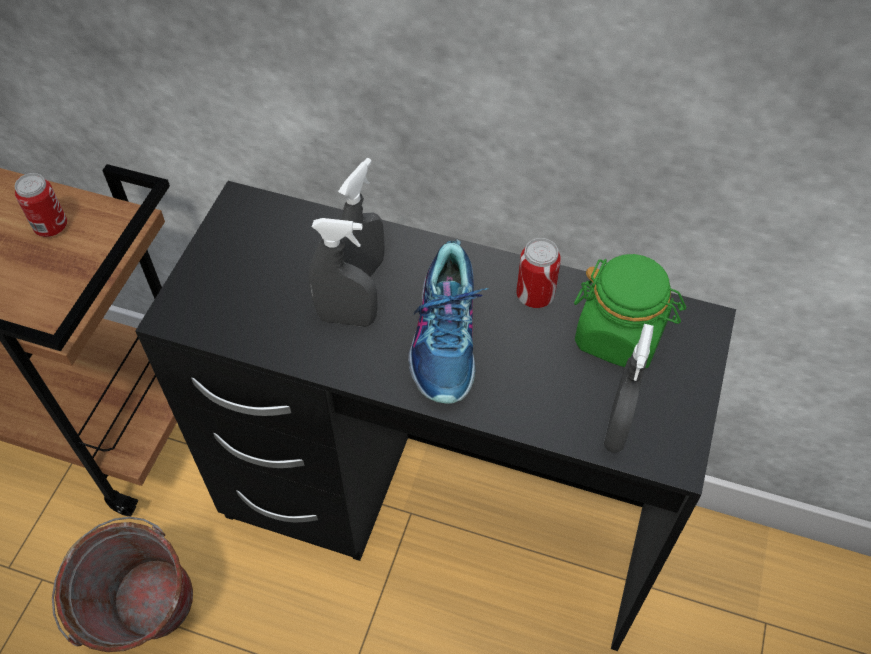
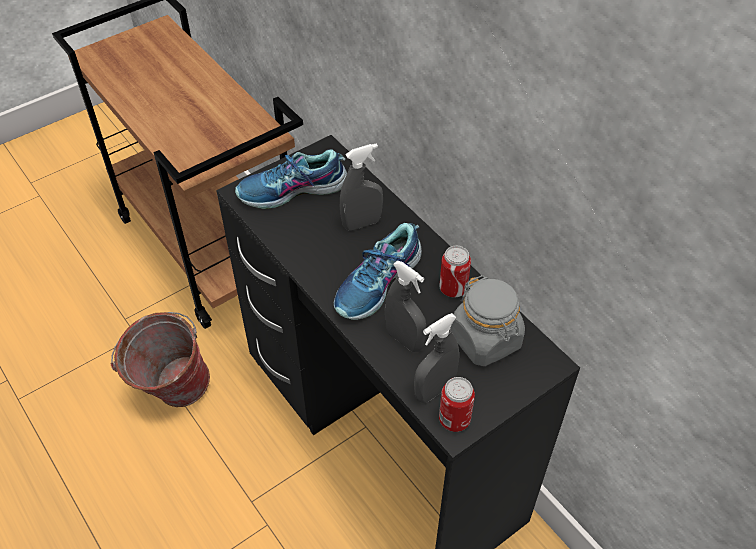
camera: 35 degrees right, 5 degrees down
can [15,173,67,237] -> can moved to [439,377,475,432]
grey spray bottle [308,218,378,327] -> grey spray bottle moved to [385,261,426,352]
green jar [574,254,686,368] -> grey jar [451,275,525,366]
none -> shoe [235,149,347,209]

